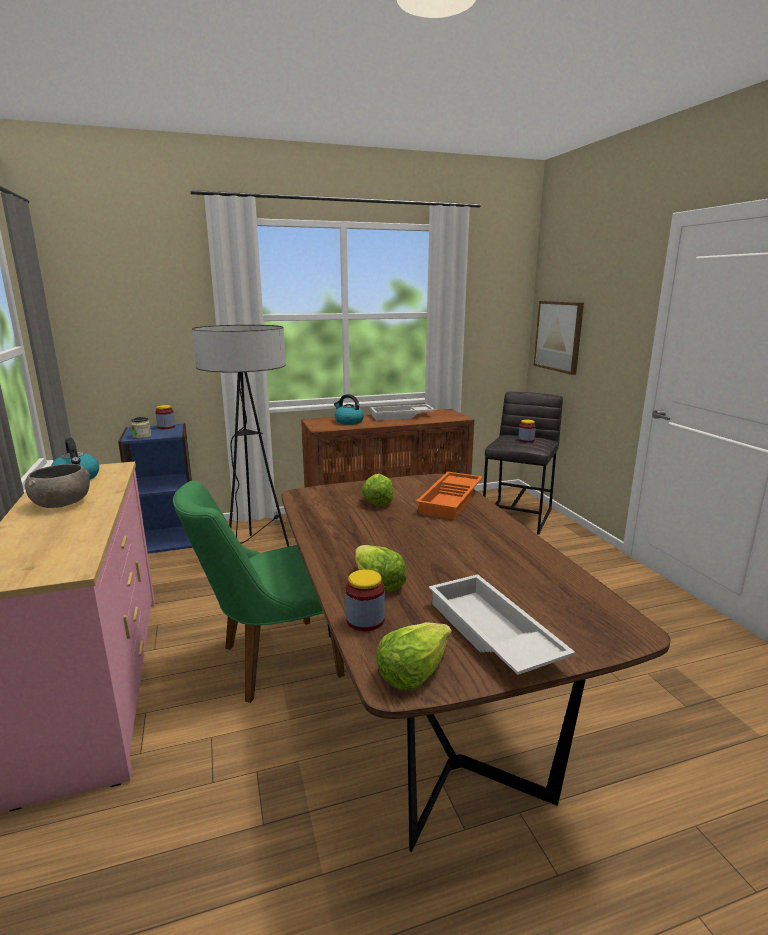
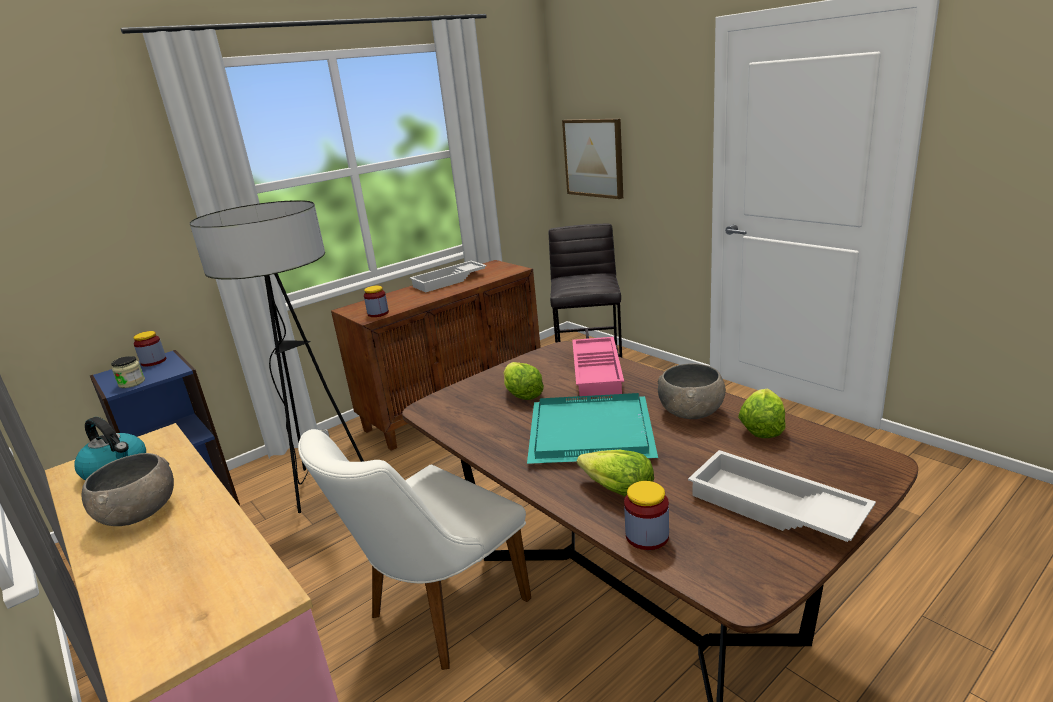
camera: 20 degrees left, 5 degrees up
green chair [173,481,345,703] -> white chair [298,429,531,670]
kettle [334,394,364,425] -> none
lettuce [376,622,452,690] -> lettuce moved to [738,389,786,438]
orange tray [416,472,483,520] -> pink tray [572,337,624,396]
jar [518,419,536,443] -> jar moved to [364,286,389,317]
none -> turquoise tray [527,393,658,464]
none -> grey bowl [657,364,726,419]

